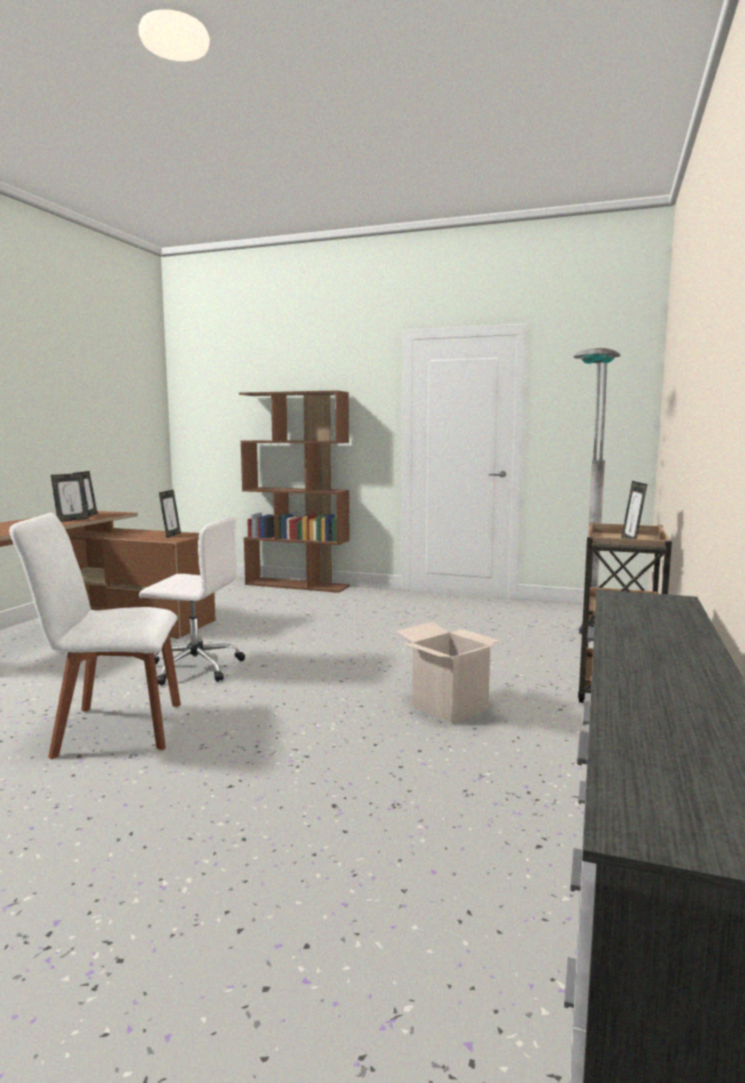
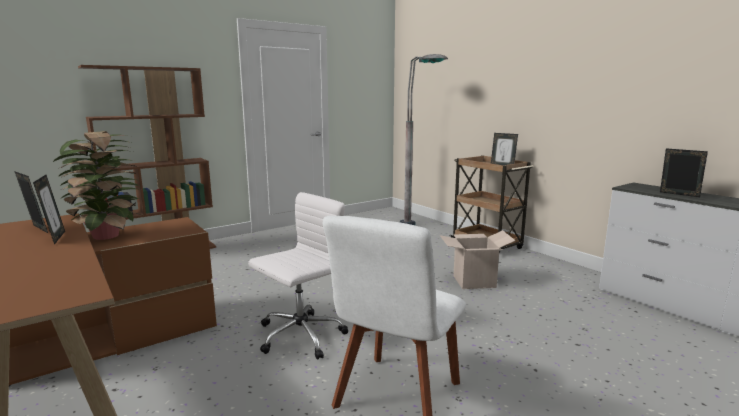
camera: 55 degrees left, 5 degrees up
picture frame [159,490,181,538] -> picture frame moved to [660,148,708,197]
none -> potted plant [53,131,141,240]

